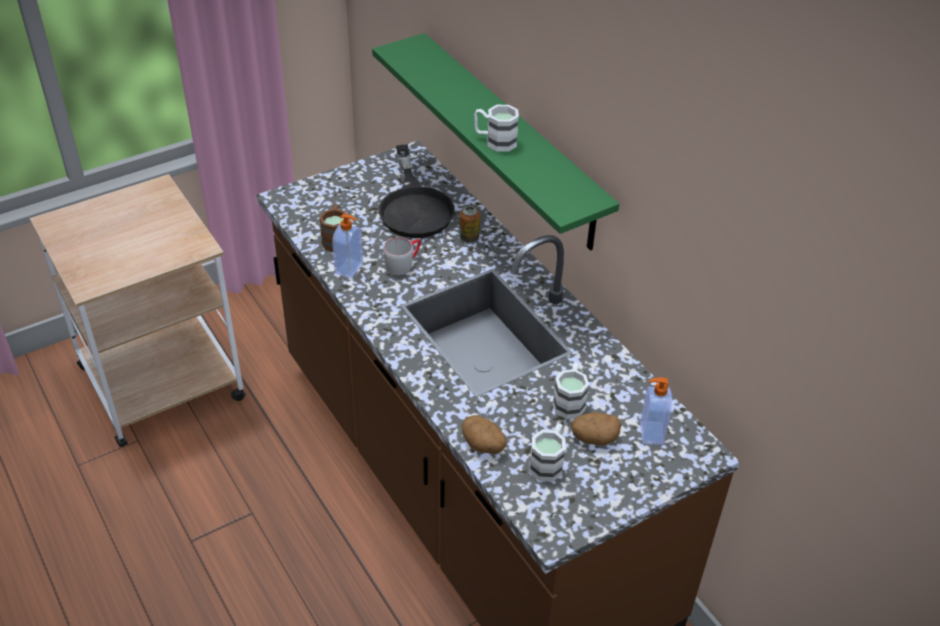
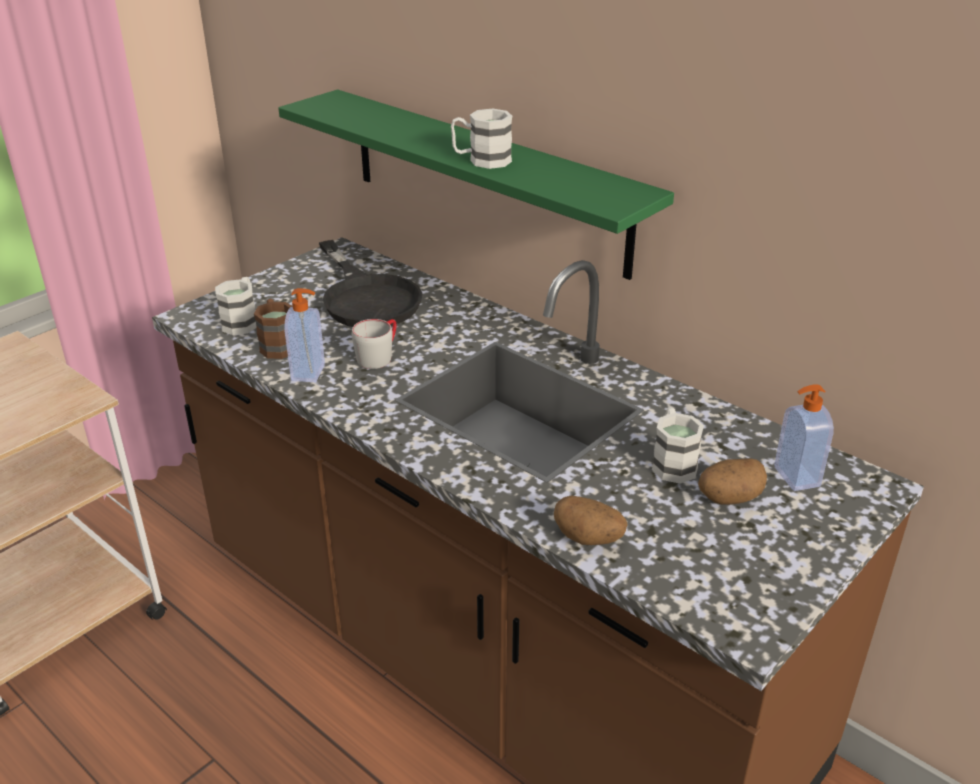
camera: 15 degrees left, 10 degrees down
can [459,204,480,242] -> none
white mug [529,423,566,482] -> white mug moved to [215,277,256,335]

